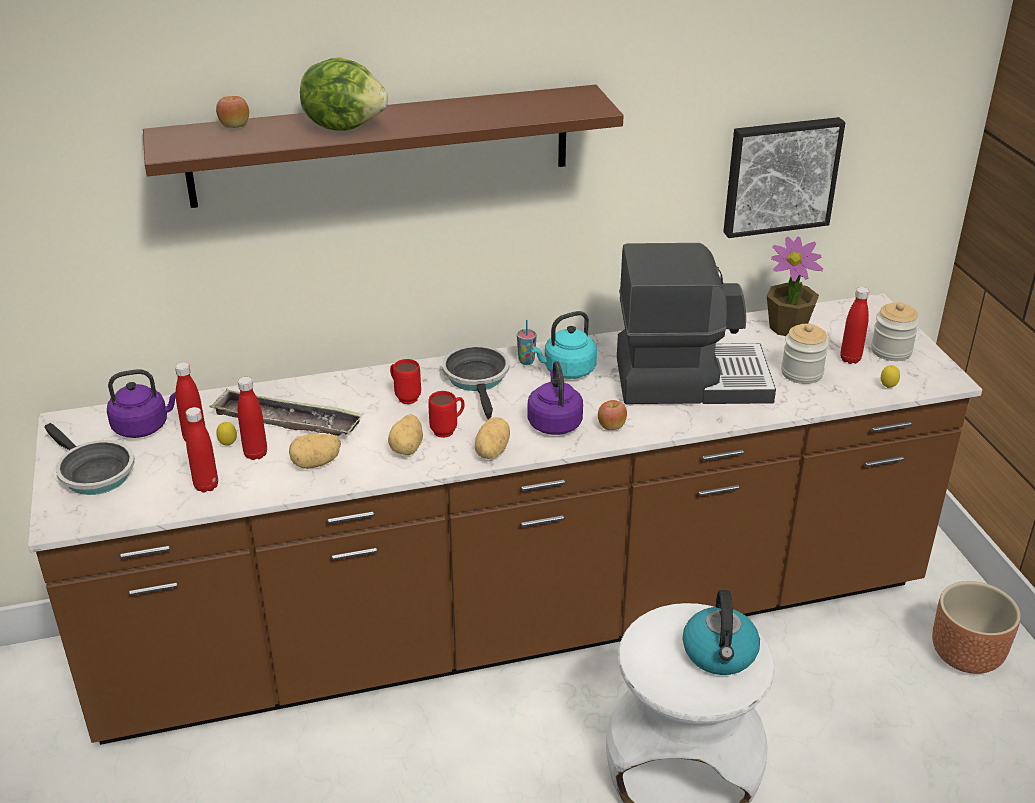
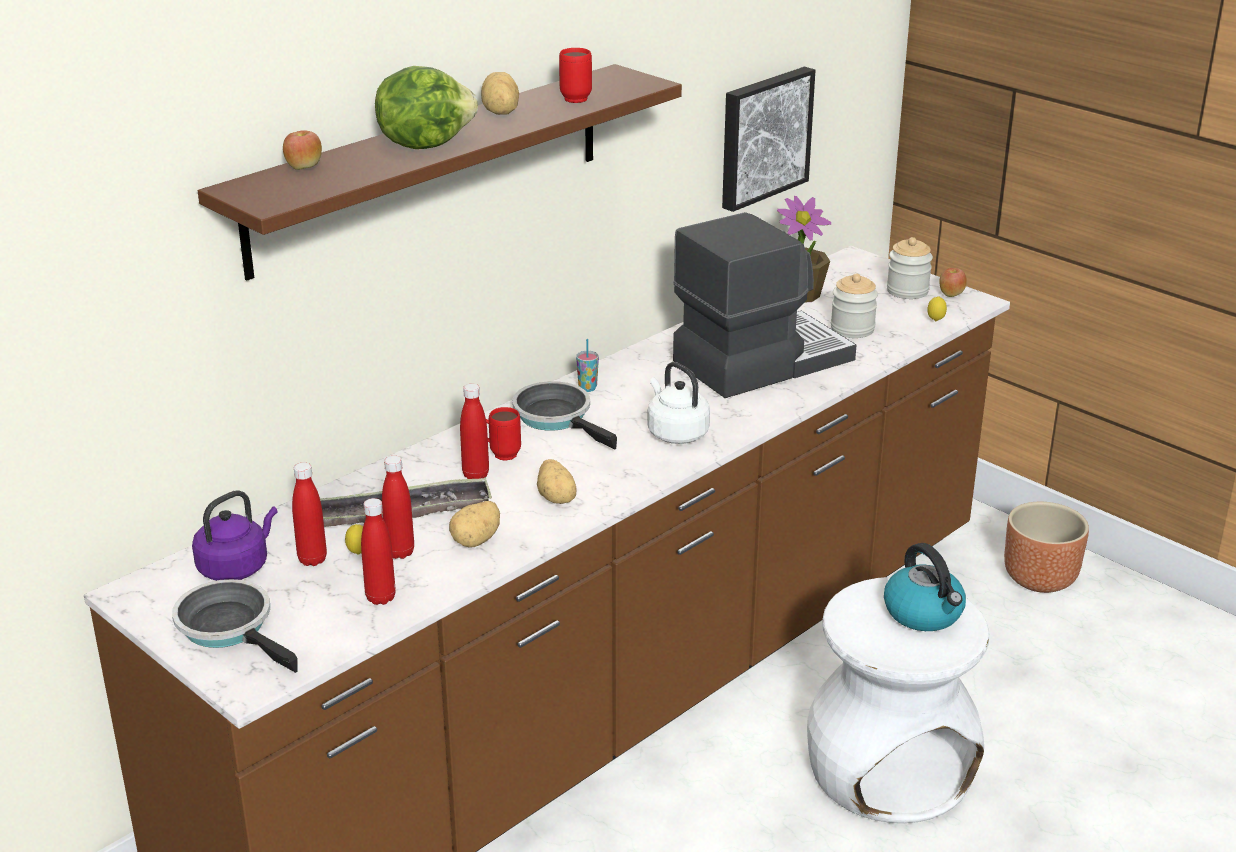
camera: 30 degrees left, 5 degrees down
frying pan [45,423,135,495] -> frying pan turned 150 degrees counterclockwise [172,579,298,673]
red mug [428,391,465,438] -> red mug moved to [559,48,592,103]
potato [475,417,510,459] -> potato moved to [481,72,519,115]
purple kettle [527,361,583,435] -> white kettle [647,362,710,444]
turquoise kettle [531,311,597,379] -> none
apple [598,400,627,430] -> apple moved to [939,268,967,297]
red bottle [840,287,869,364] -> red bottle moved to [460,384,489,479]

